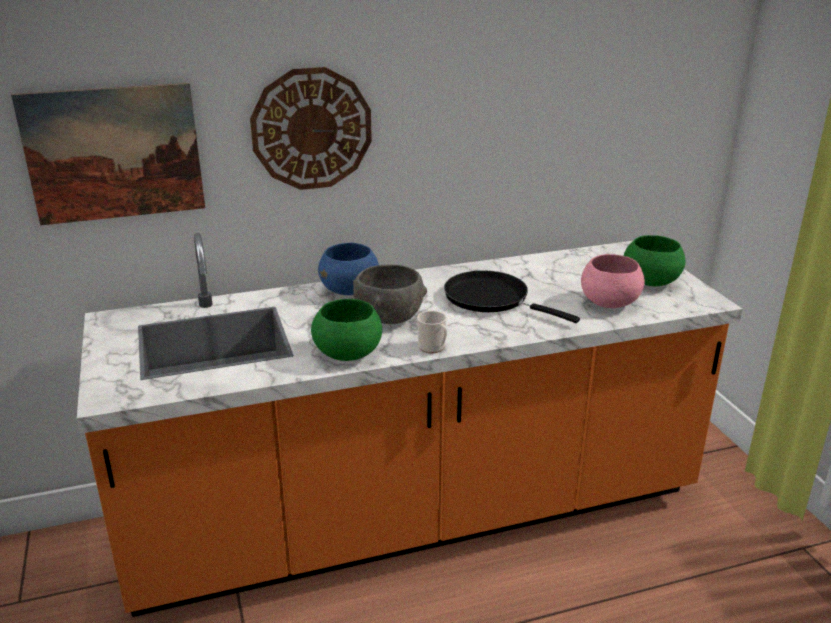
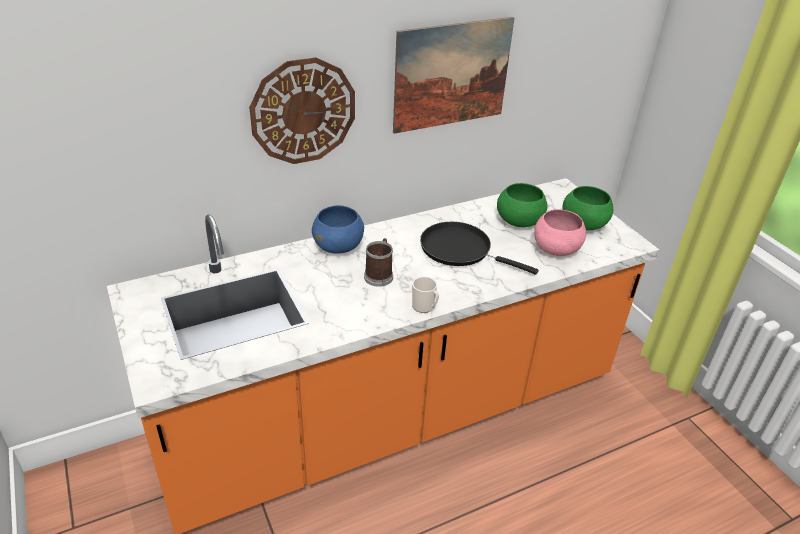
camera: 10 degrees left, 10 degrees up
picture [11,83,205,225] -> picture moved to [393,17,514,134]
green bowl [311,299,382,361] -> green bowl moved to [497,183,547,227]
grey bowl [353,264,427,324] -> mug [364,238,393,287]

